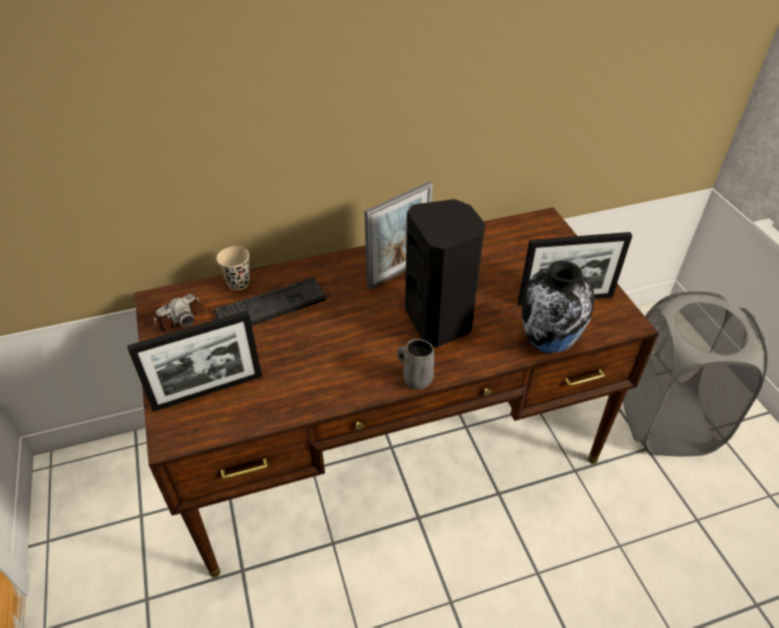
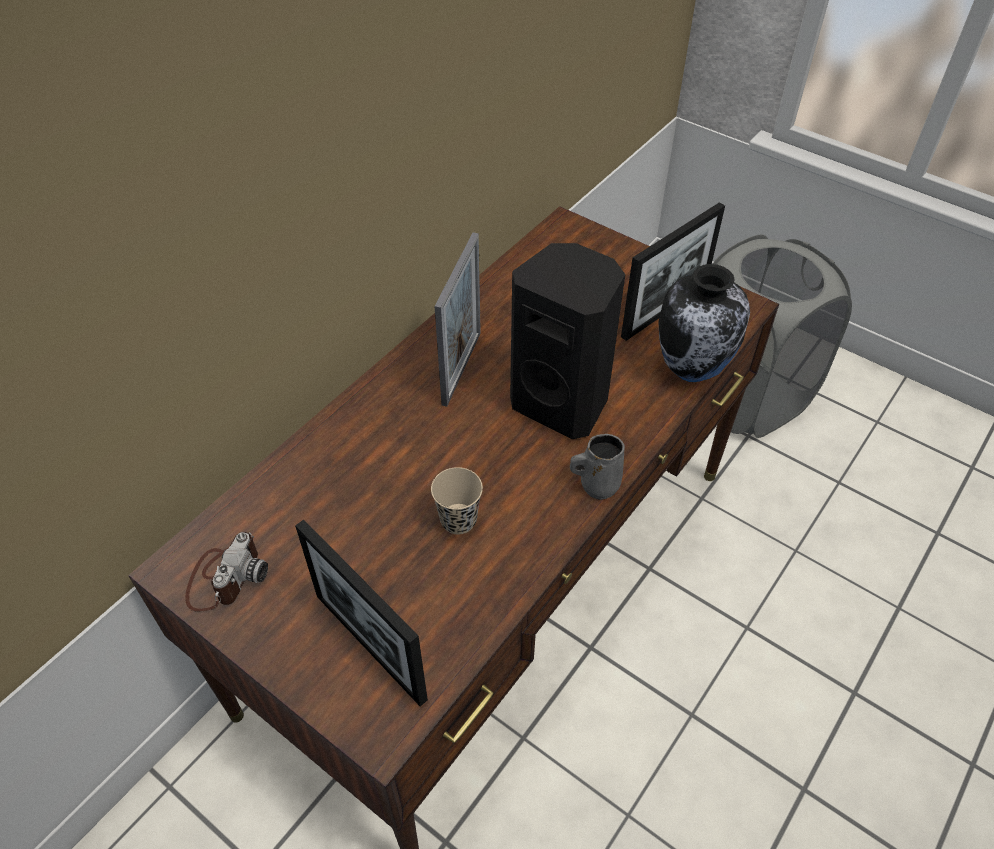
camera: 35 degrees left, 5 degrees up
picture frame [127,311,262,412] -> picture frame turned 105 degrees clockwise [295,520,428,707]
keyboard [214,278,327,326] -> none
beige cup [216,246,250,291] -> beige cup moved to [431,467,483,535]

